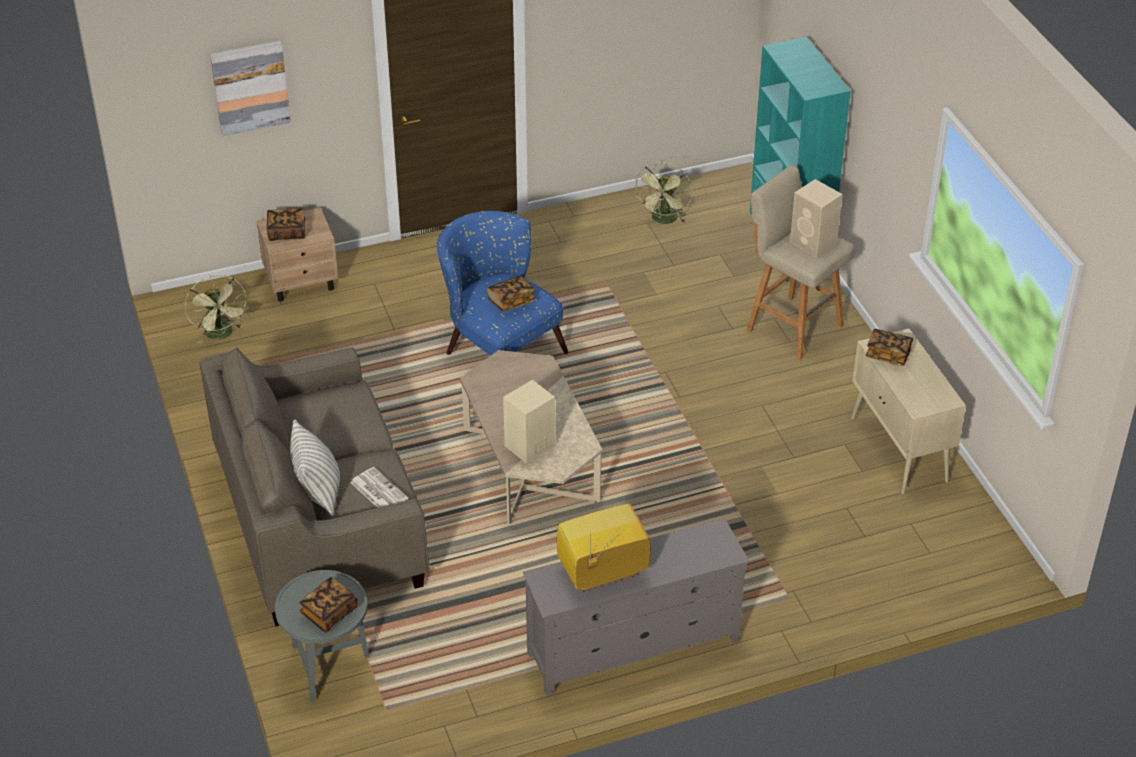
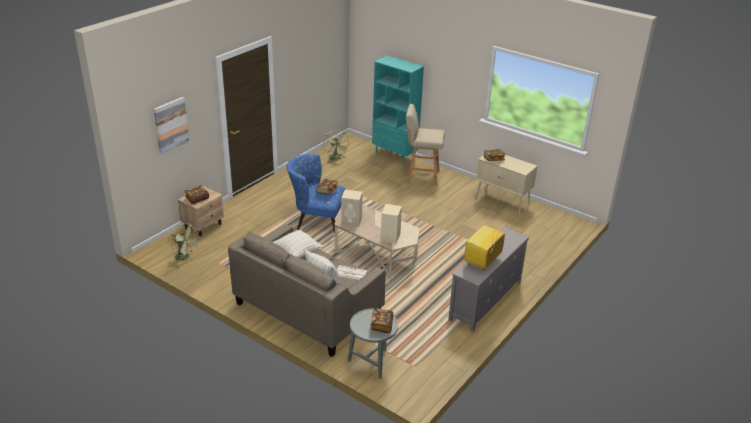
camera: 35 degrees left, 10 degrees down
beige speaker [790,179,843,258] -> beige speaker moved to [341,190,363,227]
none -> pillow [273,230,323,258]

